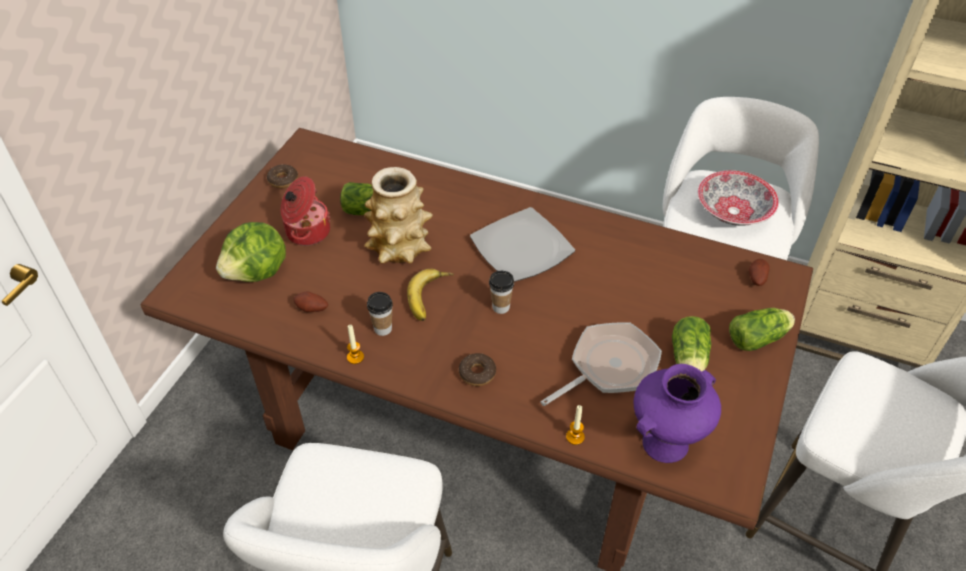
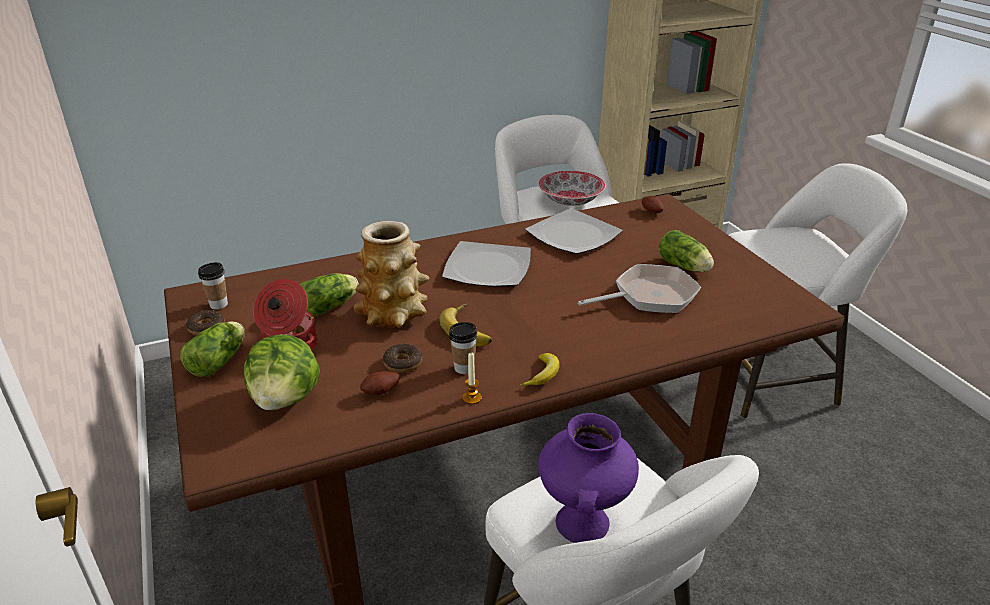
camera: 45 degrees left, 15 degrees down
donut [459,353,496,386] -> donut moved to [383,344,422,373]
cup [489,271,514,314] -> cup moved to [198,262,228,309]
frying pan [540,322,662,406] -> frying pan turned 60 degrees clockwise [578,264,701,313]
candle [566,405,585,445] -> none
purple vase [634,364,721,463] -> purple vase moved to [538,413,639,543]
lettuce [729,308,795,351] -> lettuce moved to [180,321,245,377]
none -> banana [520,353,560,386]
none -> plate [525,208,622,254]

